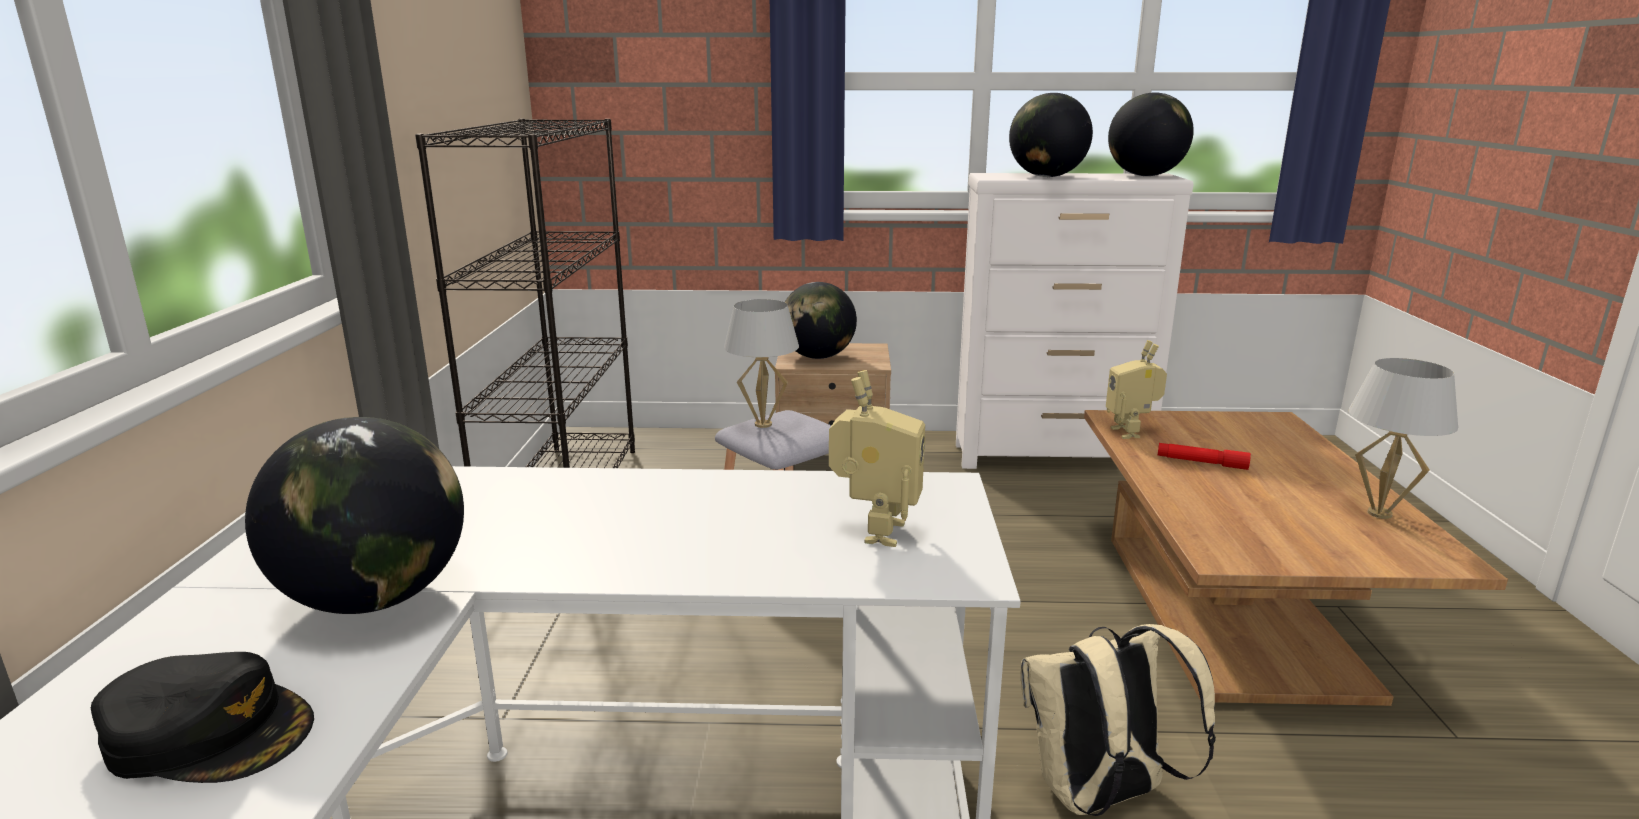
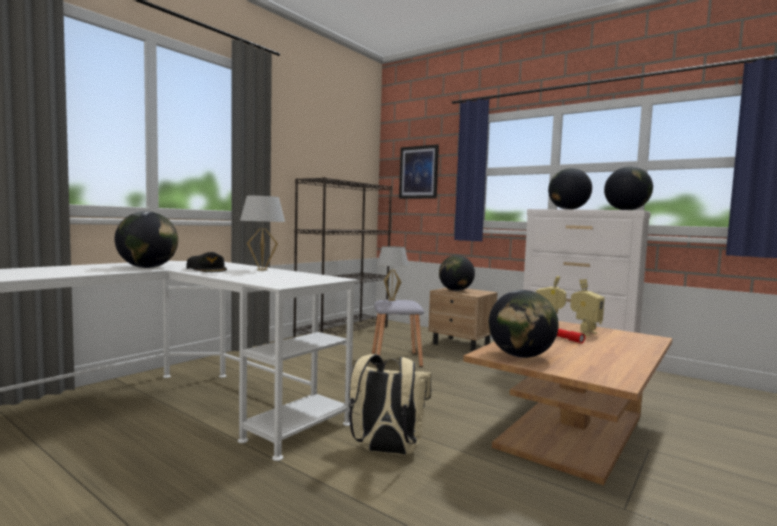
camera: 35 degrees right, 15 degrees down
black cap [91,652,314,783] -> black cap moved to [186,252,227,272]
toy robot [829,370,925,547] -> toy robot moved to [570,279,605,336]
white table lamp [1348,358,1458,519] -> white table lamp moved to [240,196,285,271]
none -> picture [399,144,439,199]
none -> globe [489,290,559,358]

